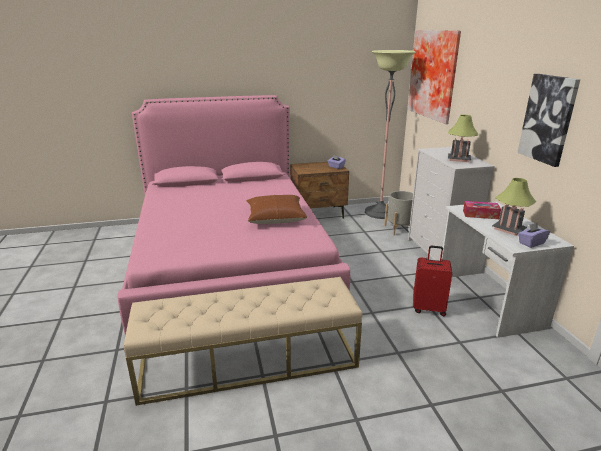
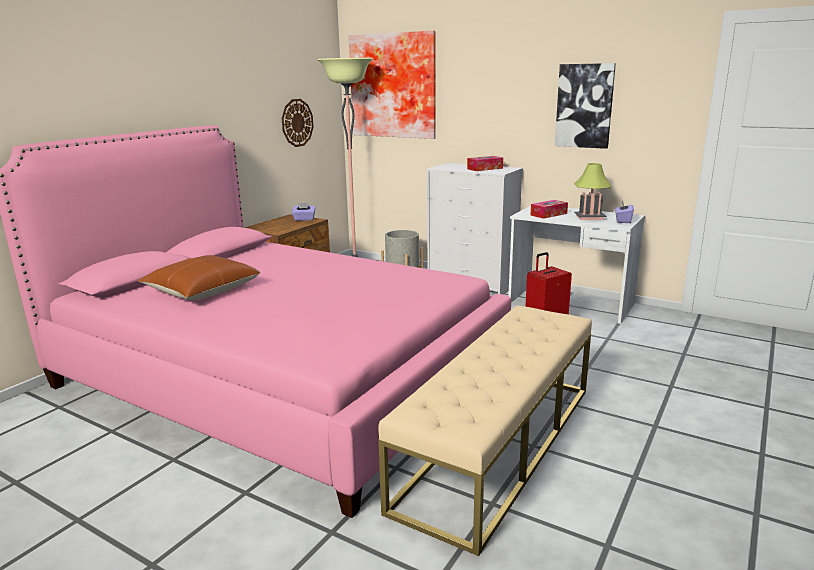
camera: 45 degrees left, 5 degrees down
brown pillow [246,195,307,224] -> brown pillow moved to [138,255,260,300]
table lamp [448,115,478,162] -> tissue box [467,156,503,171]
none -> wall clock [282,99,314,147]

